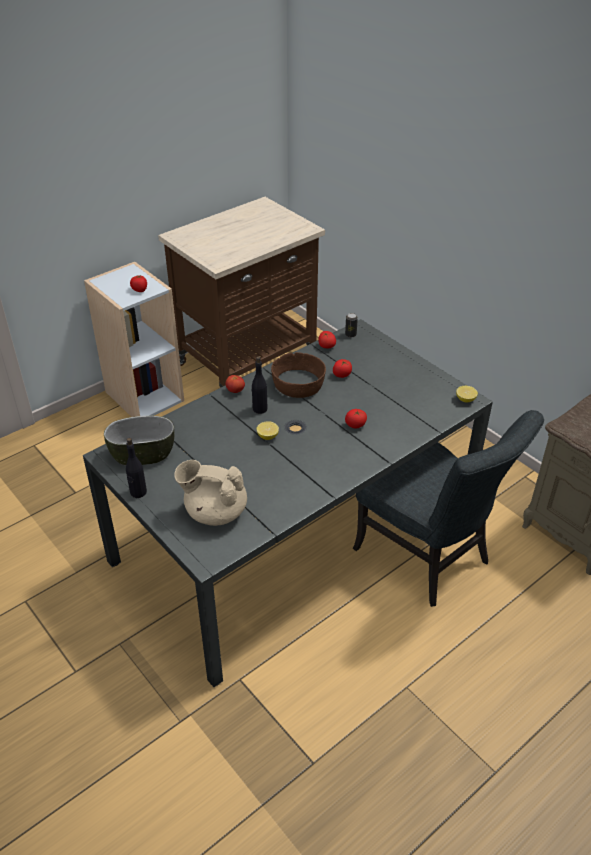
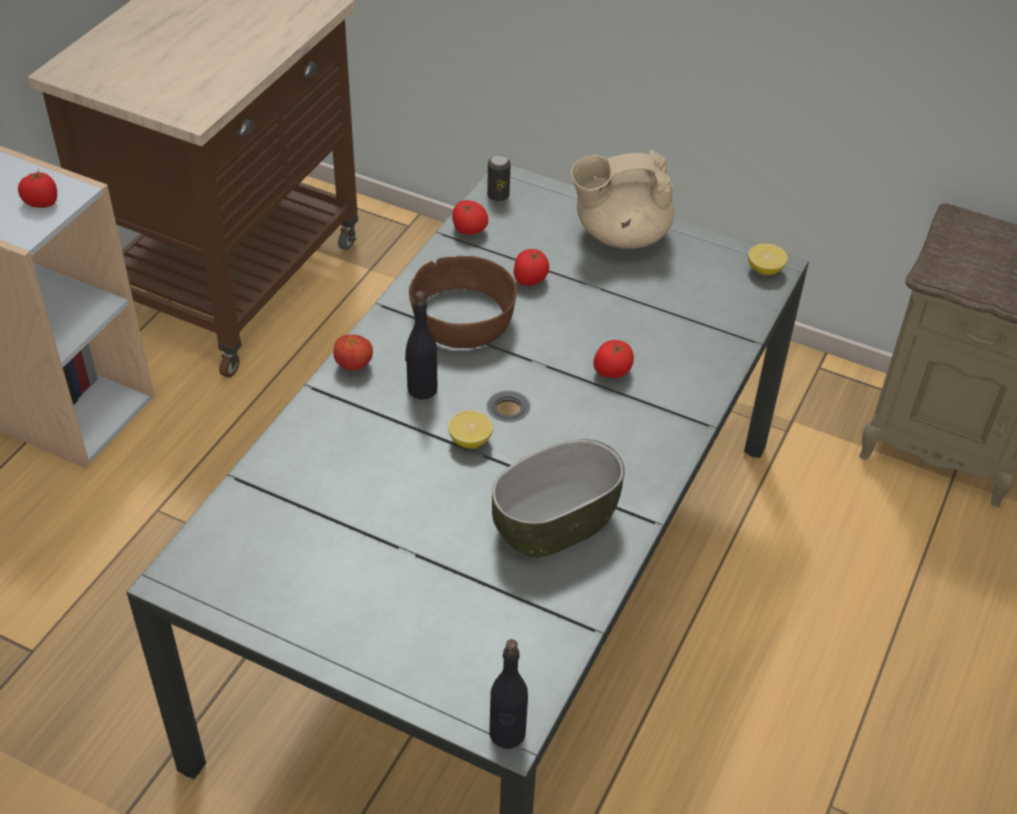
camera: 25 degrees left, 5 degrees up
bowl [104,416,175,465] -> bowl moved to [492,439,624,558]
black bottle [126,438,147,498] -> black bottle moved to [489,639,528,749]
beige teapot [174,460,247,526] -> beige teapot moved to [571,150,674,249]
grey chair [353,410,544,607] -> none

